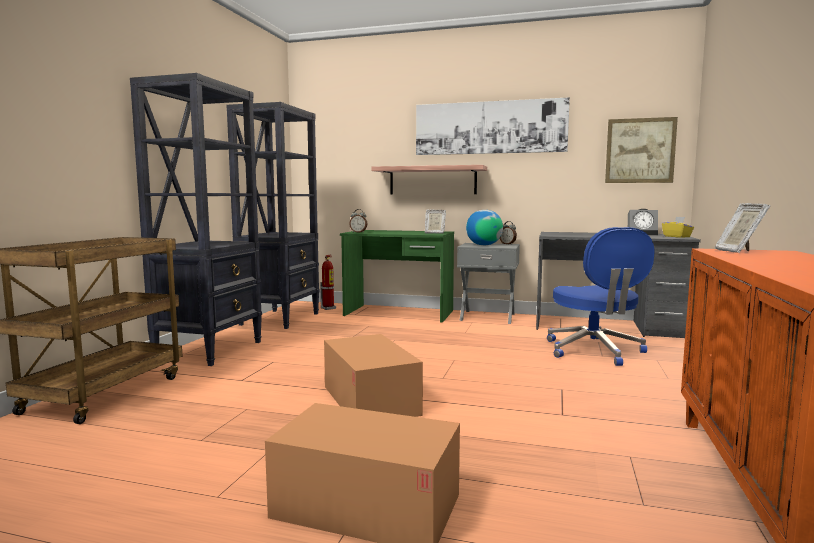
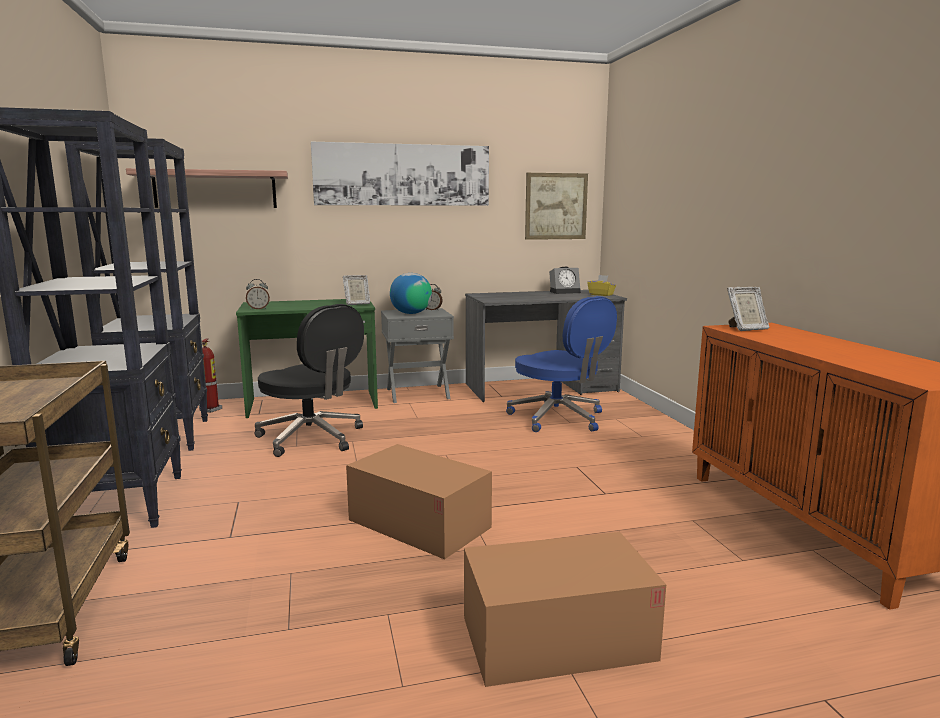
camera: 30 degrees left, 5 degrees up
shelf [372,165,487,194] -> shelf moved to [126,168,288,208]
picture frame [715,203,771,253] -> picture frame turned 75 degrees counterclockwise [727,287,769,331]
none -> black office chair [254,304,364,457]

